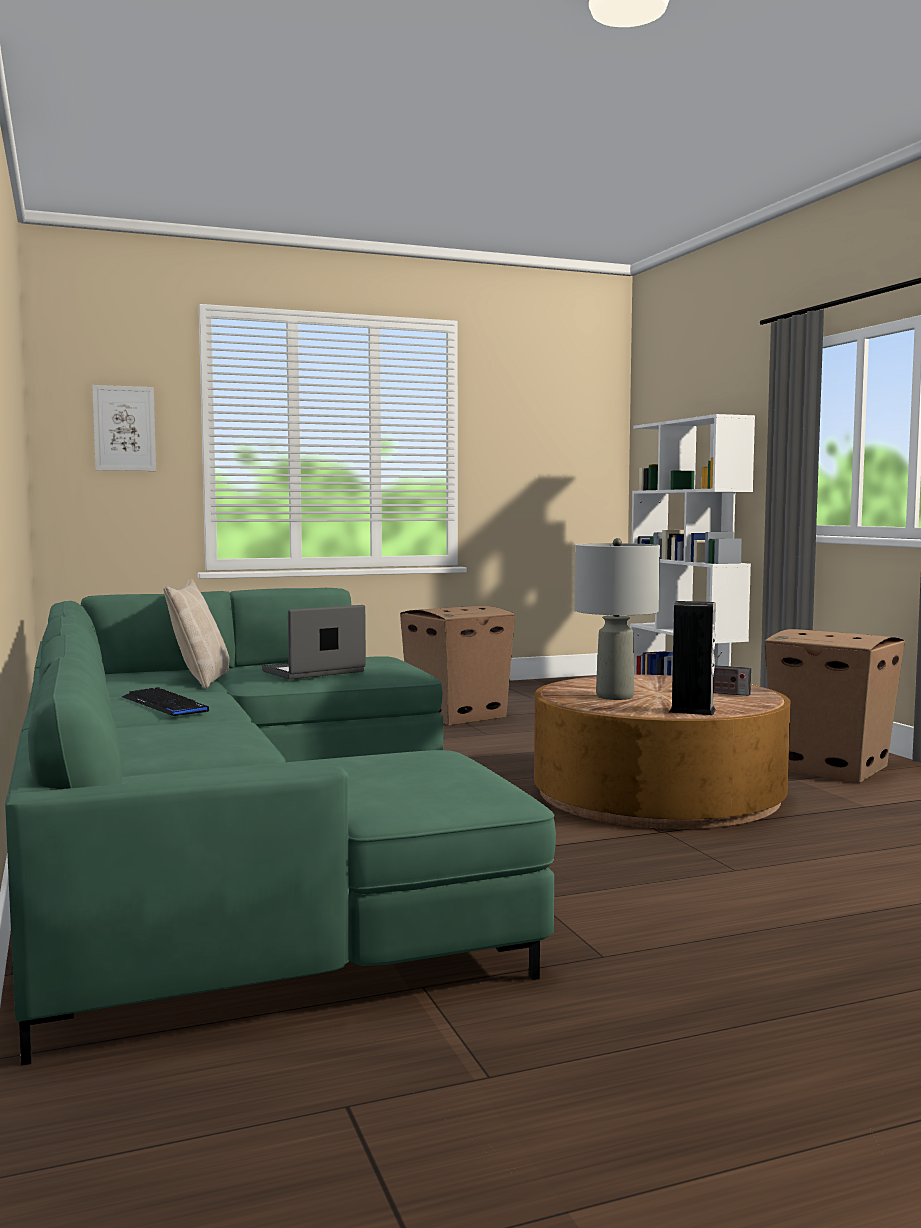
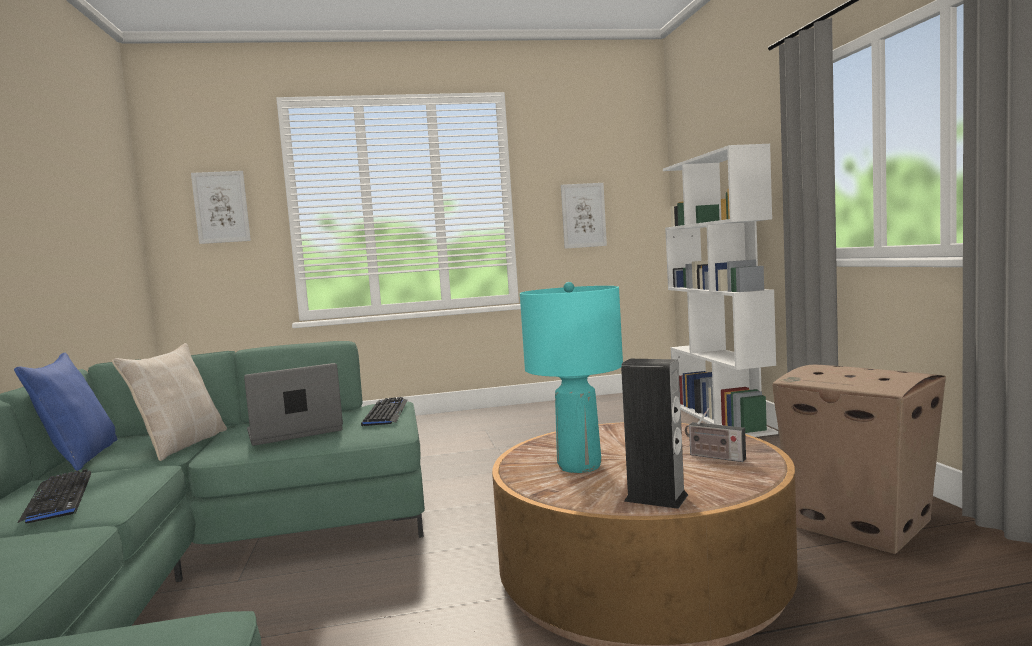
camera: 10 degrees right, 0 degrees up
cardboard box [400,606,515,726] -> none
grey table lamp [574,538,660,700] -> turquoise table lamp [520,282,623,473]
none -> blue pillow [14,353,117,471]
none -> keyboard [361,397,407,426]
none -> picture [561,183,607,249]

